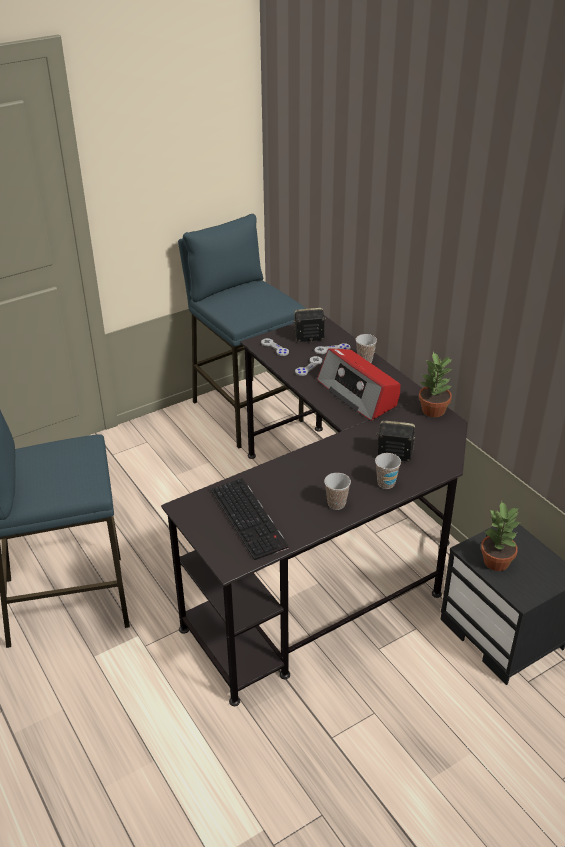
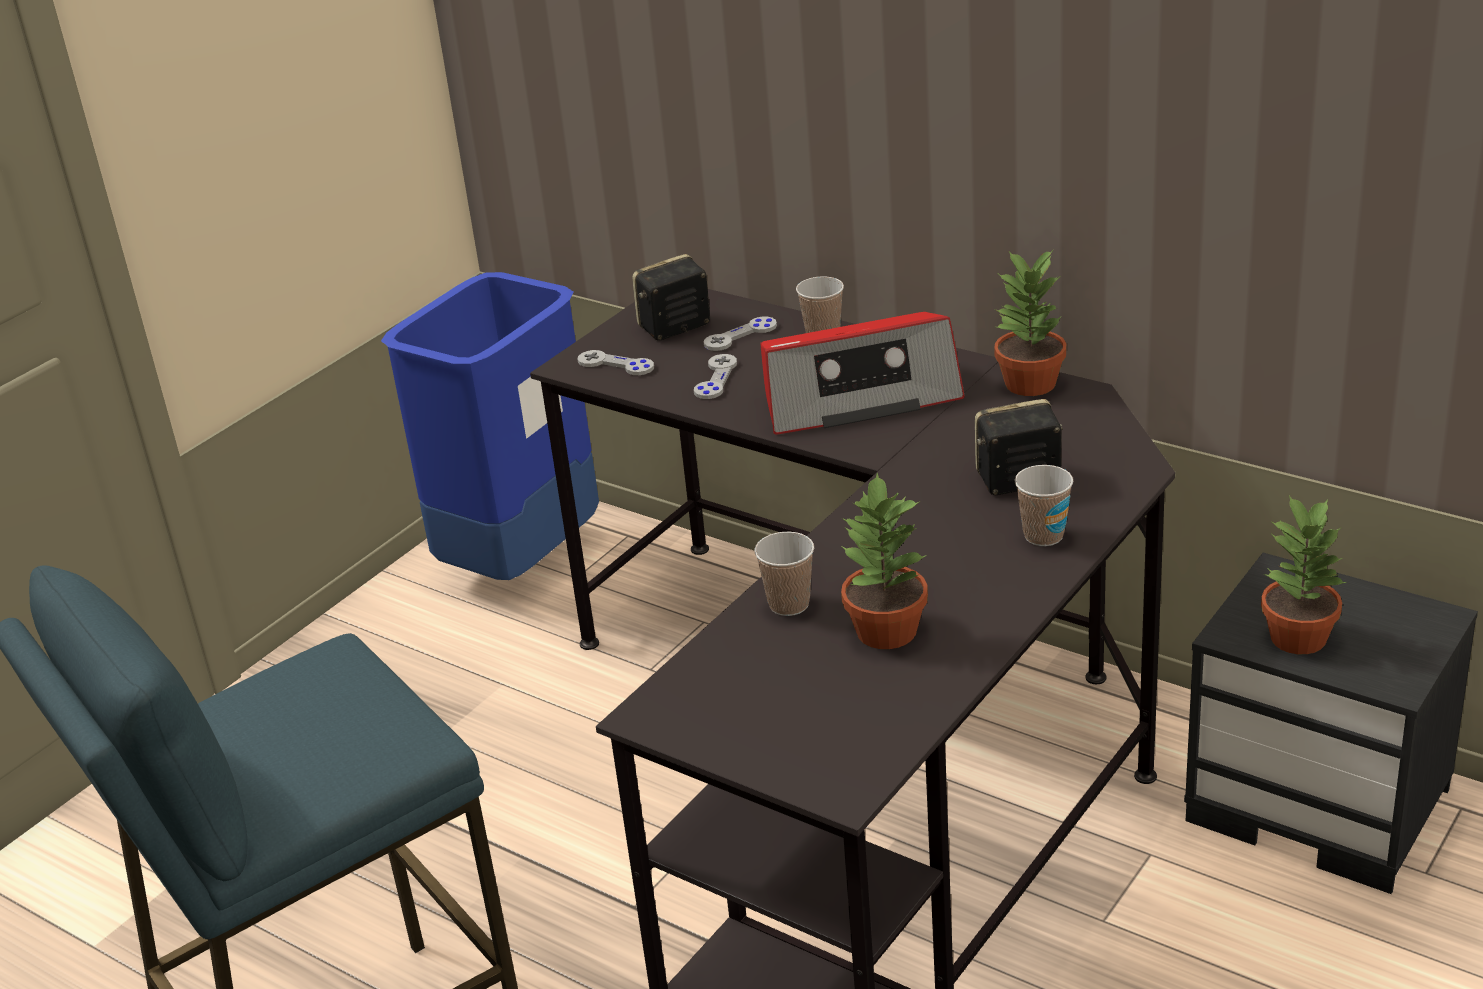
camera: 20 degrees left, 5 degrees down
blue stool [178,214,306,448] -> blue trash can [381,272,599,580]
keyboard [211,478,289,560] -> none
radio [317,348,400,421] -> radio turned 45 degrees counterclockwise [760,312,965,435]
cup [324,473,351,510] -> cup moved to [754,532,814,616]
none -> potted plant [841,473,928,649]

